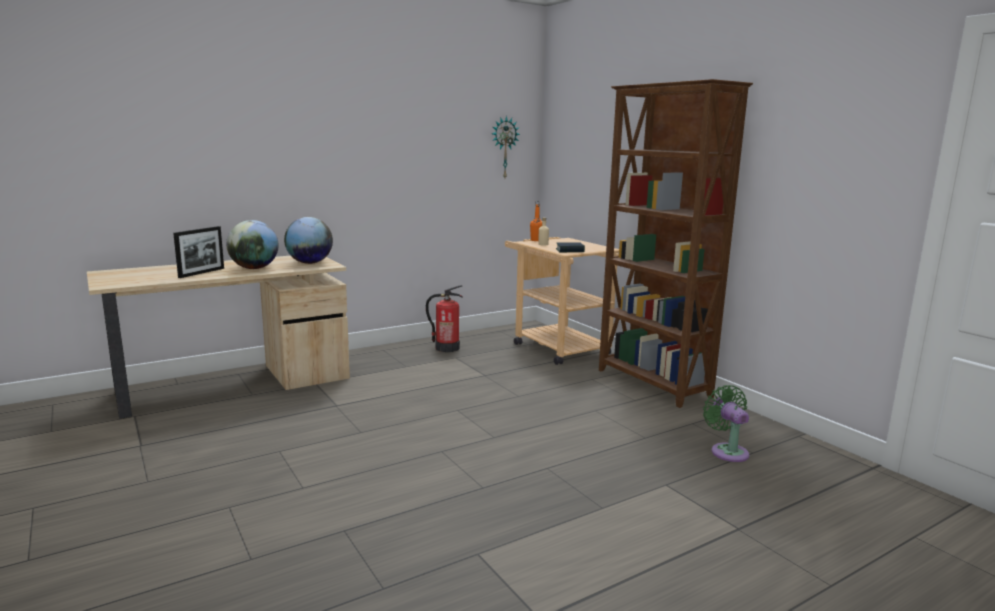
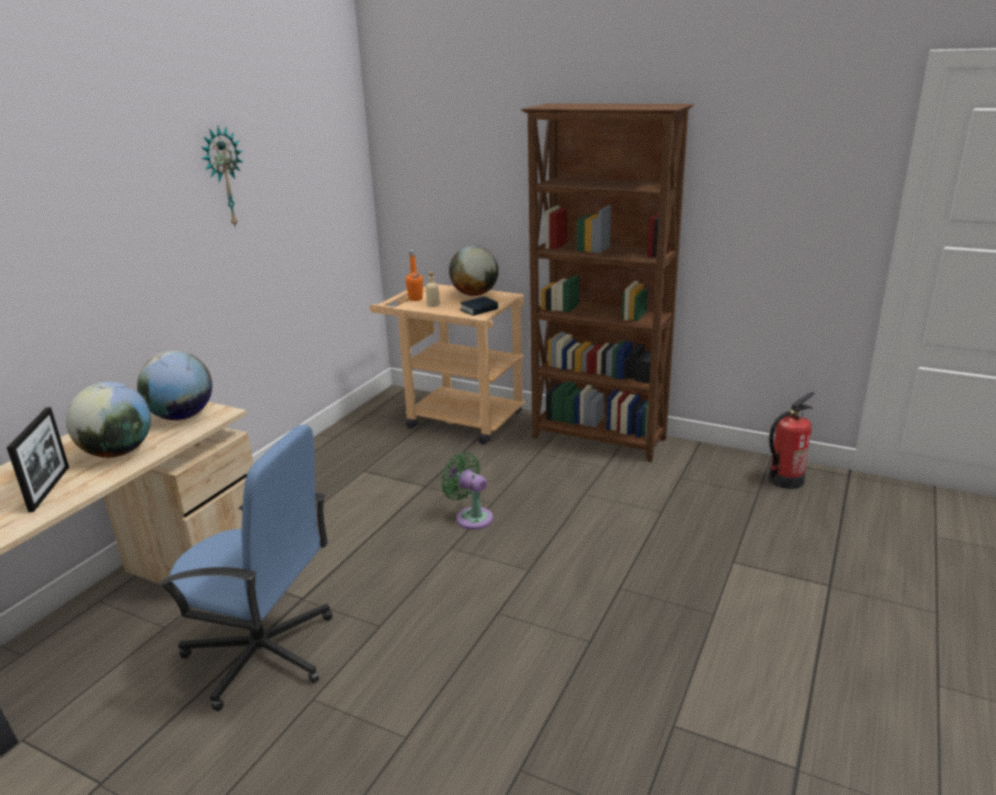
camera: 30 degrees left, 10 degrees up
fire extinguisher [426,285,463,352] -> fire extinguisher moved to [769,392,815,489]
wall clock [492,116,520,178] -> wall clock moved to [201,126,243,228]
green fan [703,385,749,462] -> green fan moved to [441,452,493,530]
none -> blue office chair [158,425,333,711]
none -> globe [449,246,499,296]

